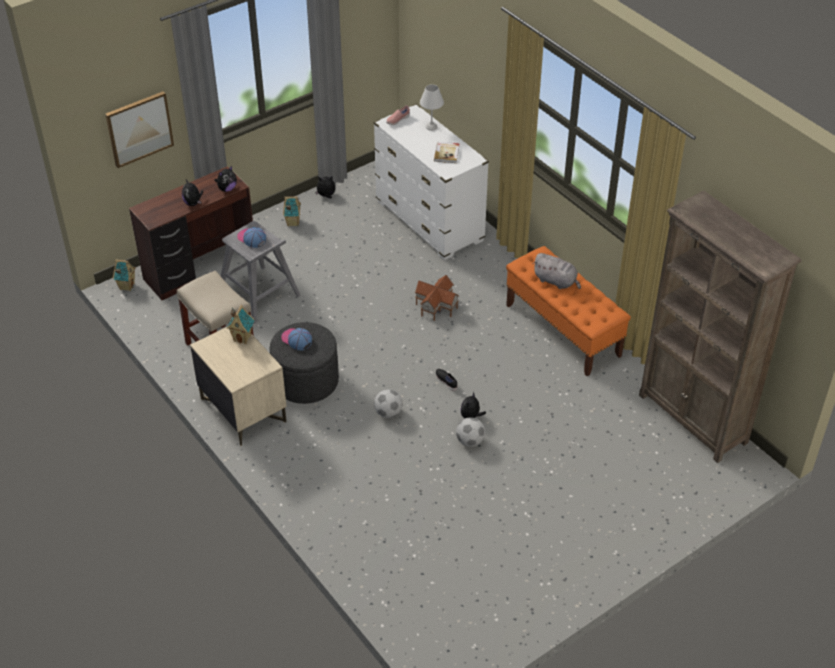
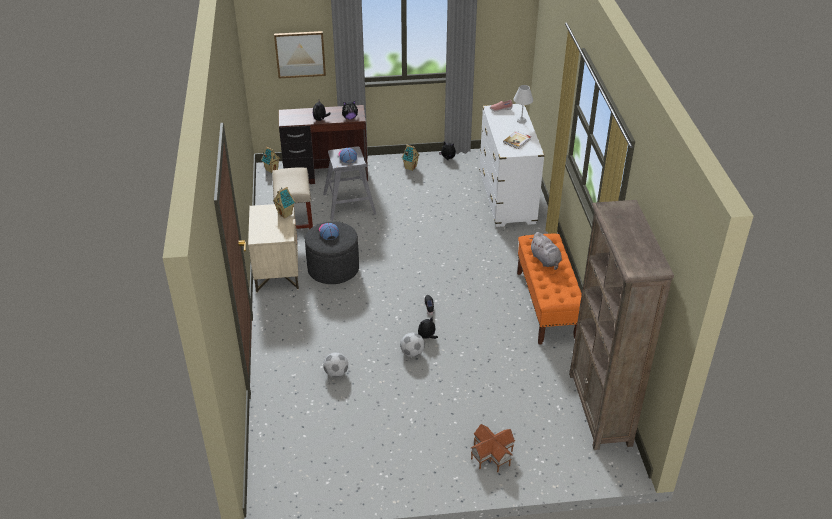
camera: 30 degrees right, 5 degrees down
football [374,389,403,418] -> football moved to [323,352,348,377]
toy house [415,275,459,321] -> toy house moved to [471,424,515,472]

